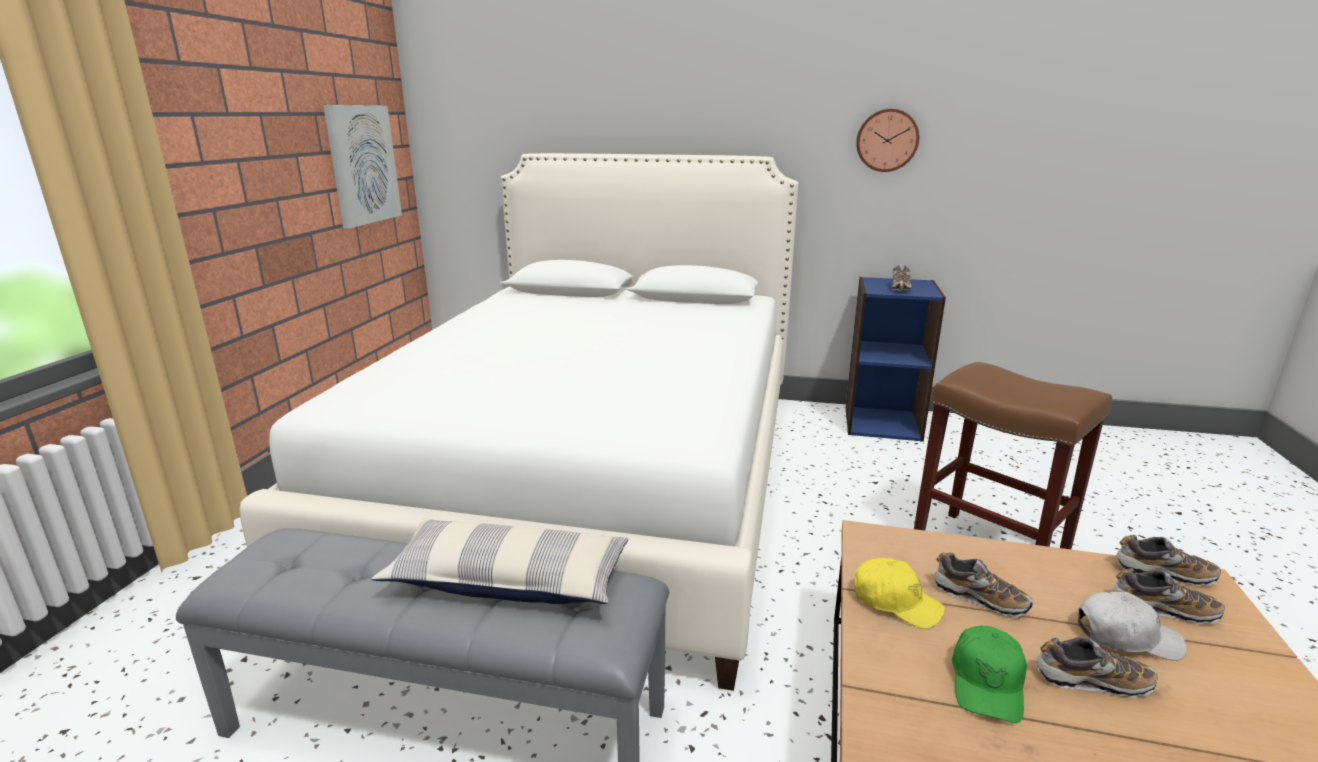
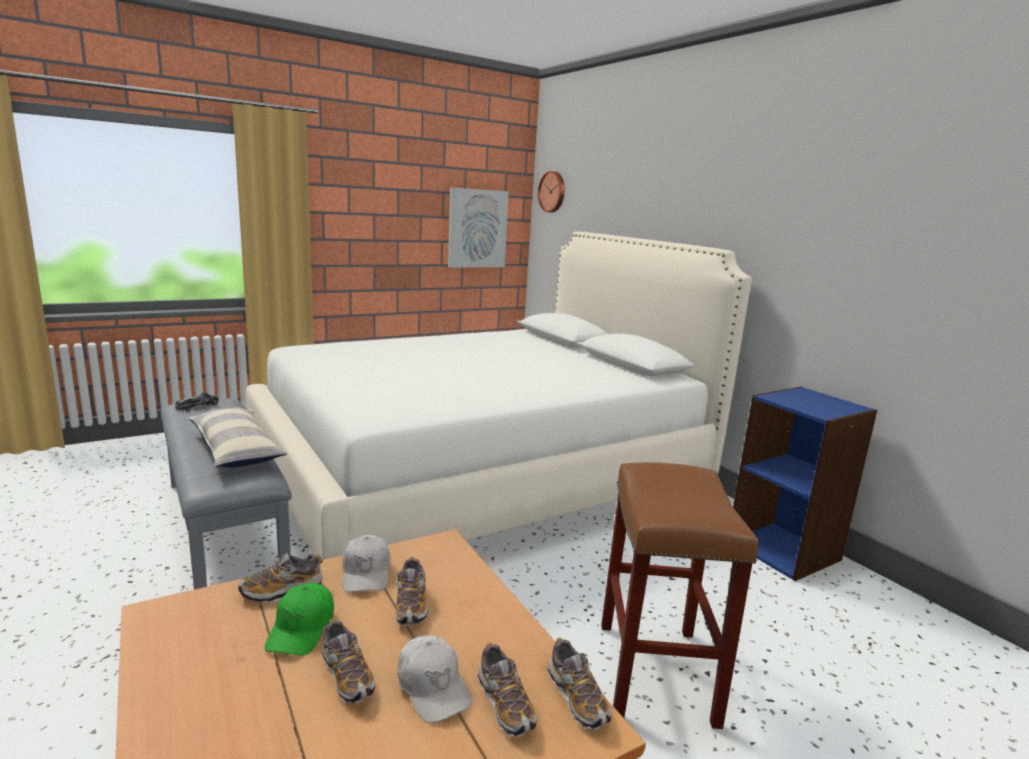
camera: 45 degrees right, 5 degrees down
yellow cap [854,558,945,629] -> white cap [342,535,391,592]
wall clock [856,109,919,172] -> wall clock moved to [538,171,565,213]
shoe [892,264,912,291] -> shoe moved to [238,553,323,603]
green cap [952,626,1027,723] -> green cap turned 60 degrees counterclockwise [265,583,334,656]
none -> toy car [175,392,219,411]

